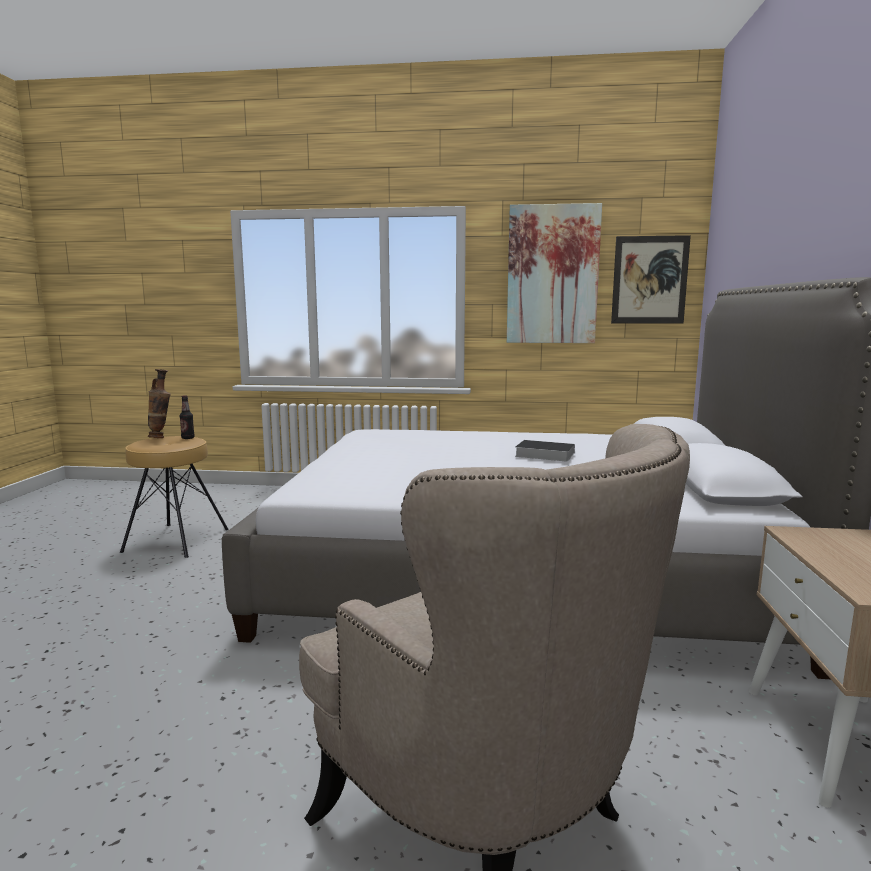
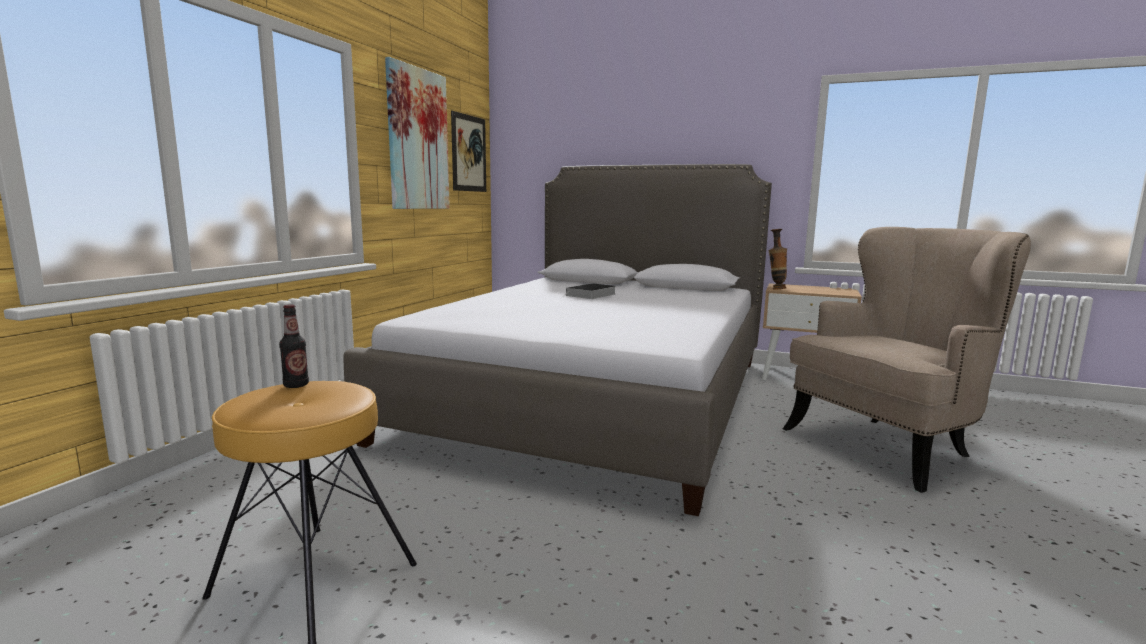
camera: 75 degrees left, 0 degrees up
vase [148,369,171,438] -> vase moved to [769,229,787,290]

